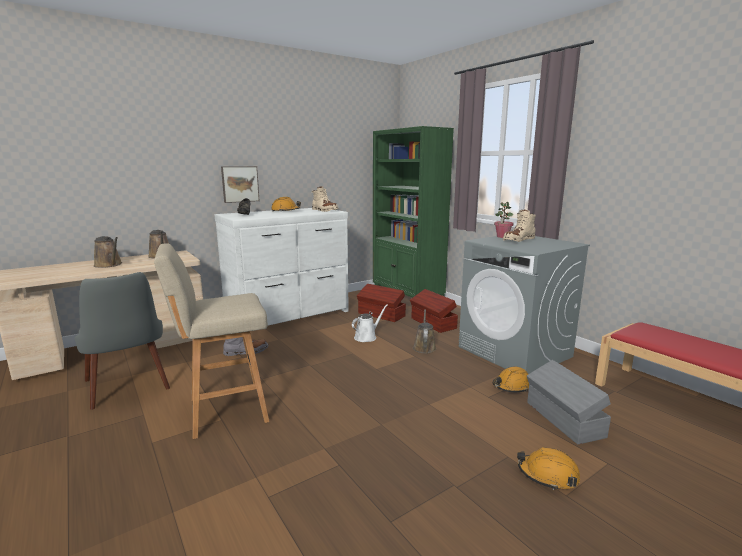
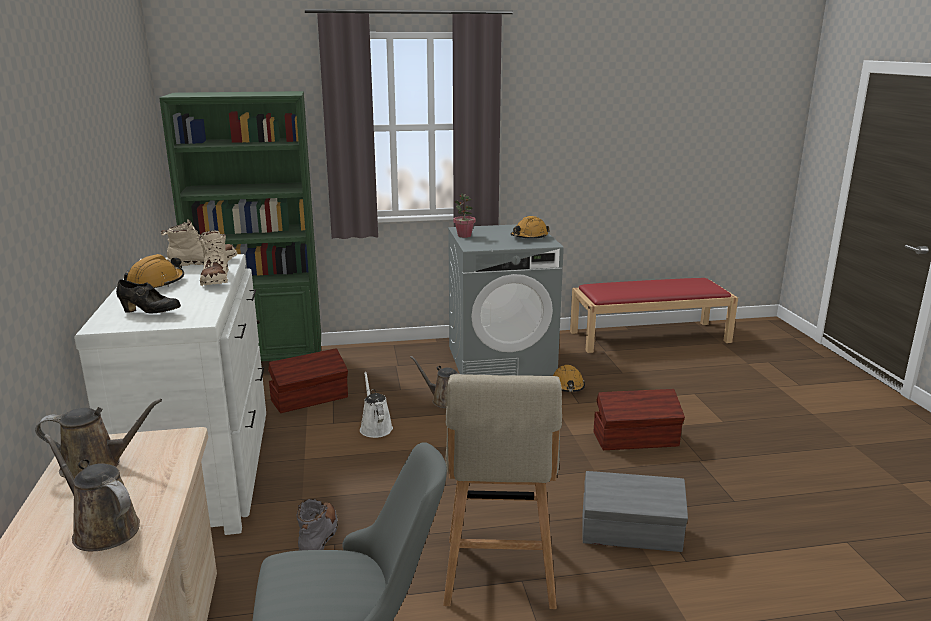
camera: 65 degrees left, 5 degrees up
brown watering can [94,236,122,268] -> brown watering can turned 120 degrees counterclockwise [44,434,140,551]
picture [221,166,259,203] -> none
brown storage box [410,289,458,333] -> brown storage box moved to [594,389,685,450]
beige boot [503,210,536,242] -> beige boot moved to [198,230,229,287]
orange hard hat [517,447,580,490] -> orange hard hat moved to [511,216,550,239]
grey storage box [527,360,611,444] -> grey storage box moved to [582,471,688,552]

